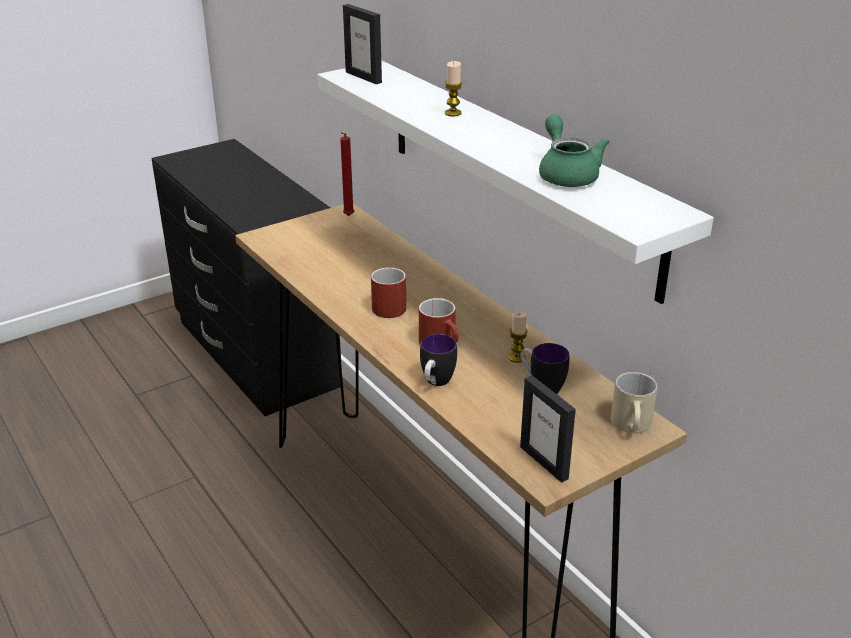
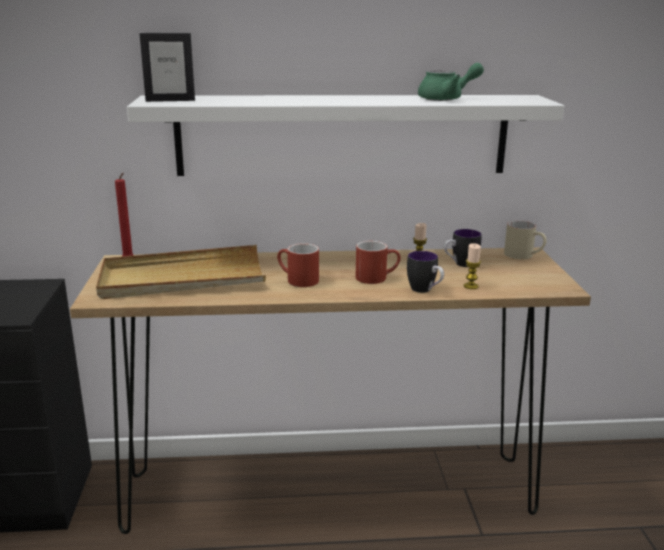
camera: 60 degrees left, 10 degrees down
candle [445,61,462,116] -> candle moved to [464,243,481,289]
picture frame [520,375,576,483] -> none
green teapot [539,114,610,187] -> green teapot turned 150 degrees clockwise [418,63,484,101]
none -> beige tray [96,245,266,299]

